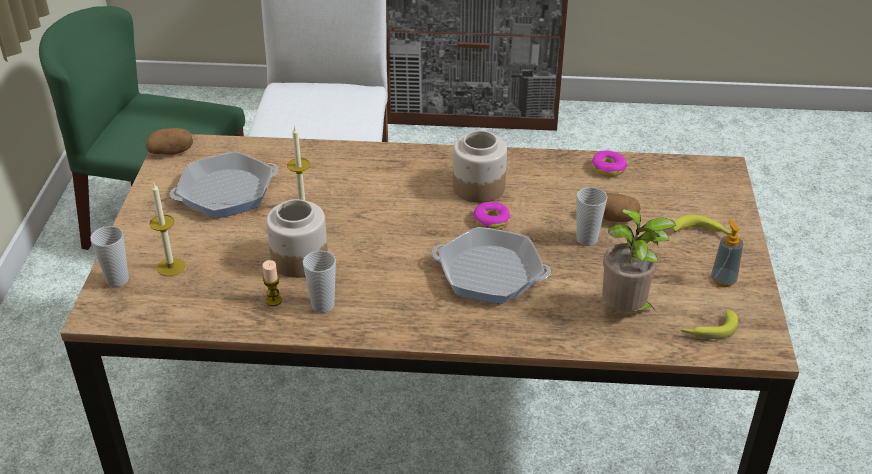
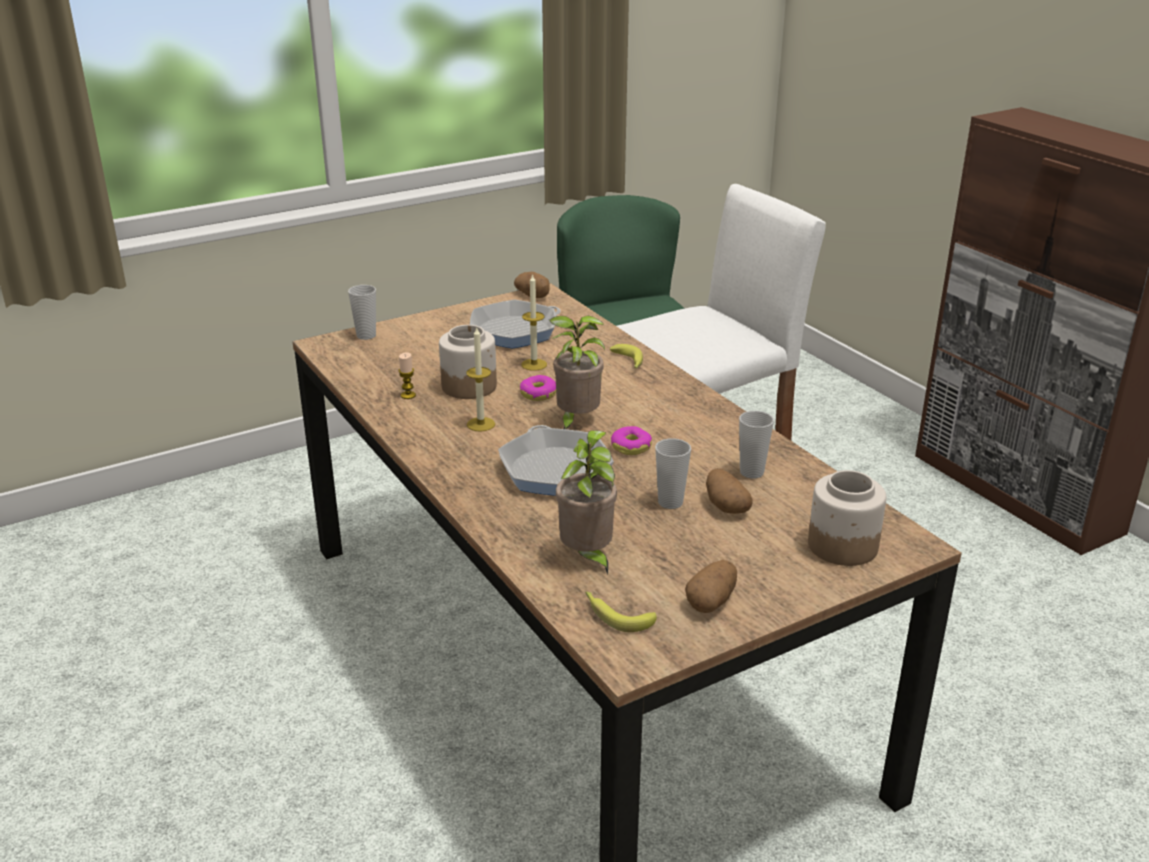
camera: 55 degrees right, 10 degrees down
candle [149,183,185,276] -> candle moved to [466,326,495,432]
frying pan [170,151,279,218] -> frying pan turned 60 degrees counterclockwise [470,299,560,349]
cup [302,250,336,313] -> cup moved to [739,411,774,478]
jar [453,130,507,203] -> jar moved to [808,470,886,566]
donut [591,151,627,177] -> donut moved to [520,375,556,401]
banana [672,215,731,235] -> banana moved to [610,344,643,368]
soap dispenser [711,219,743,287] -> potato [685,560,737,613]
none -> potted plant [549,315,605,429]

